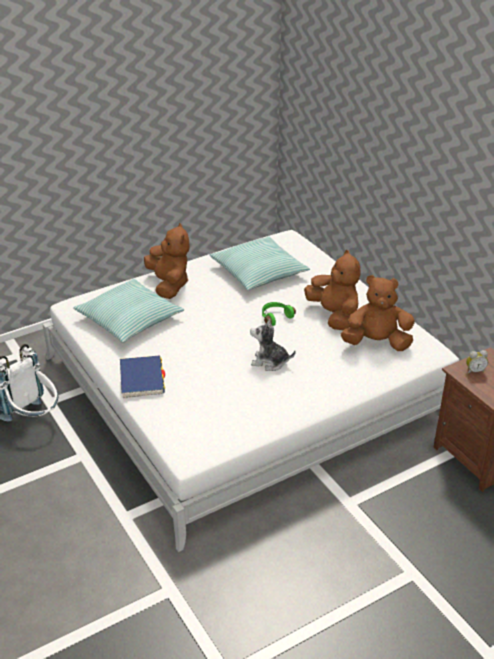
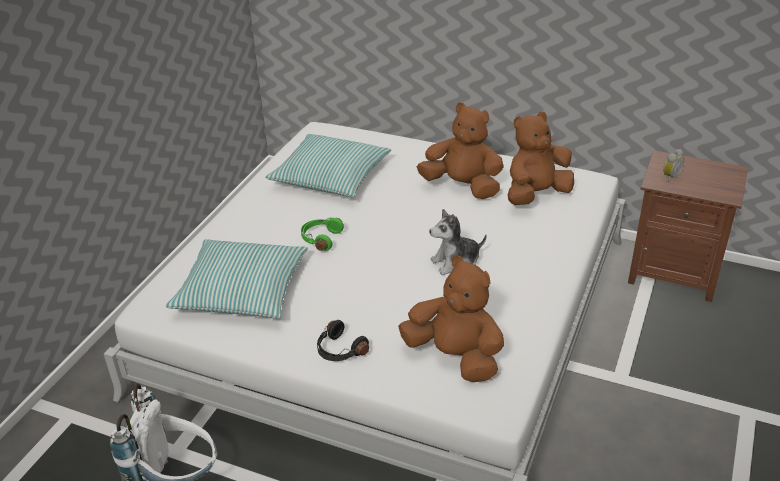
camera: 35 degrees left, 0 degrees up
blue book [120,355,165,399] -> black headphones [317,320,369,361]
brown plush toy [144,223,190,299] -> brown plush toy moved to [398,256,504,382]
green headphones [262,302,296,326] -> green headphones moved to [301,218,344,251]

